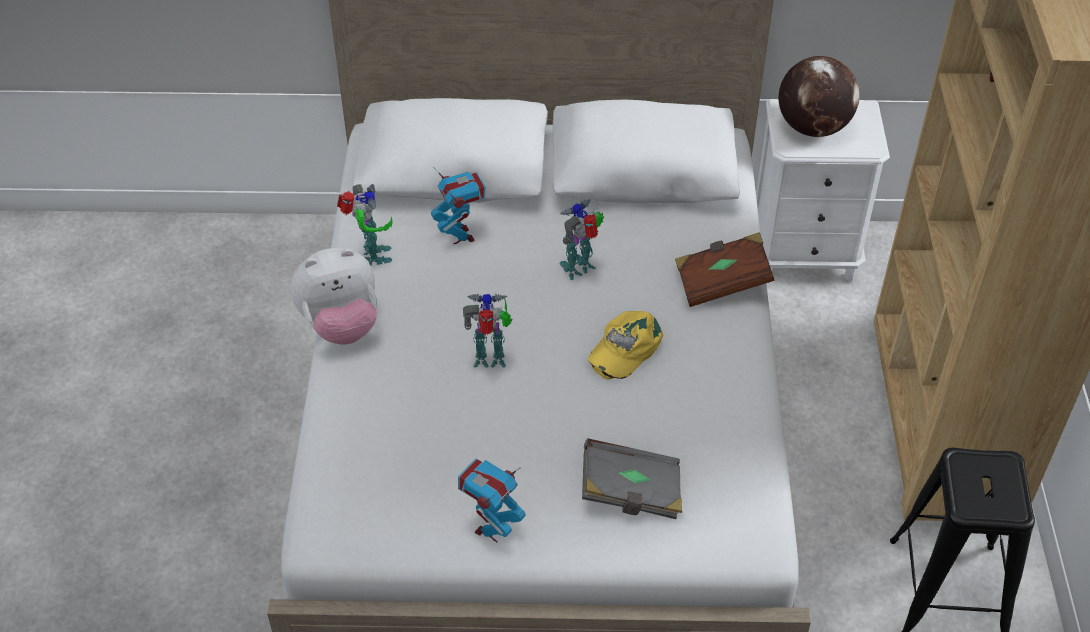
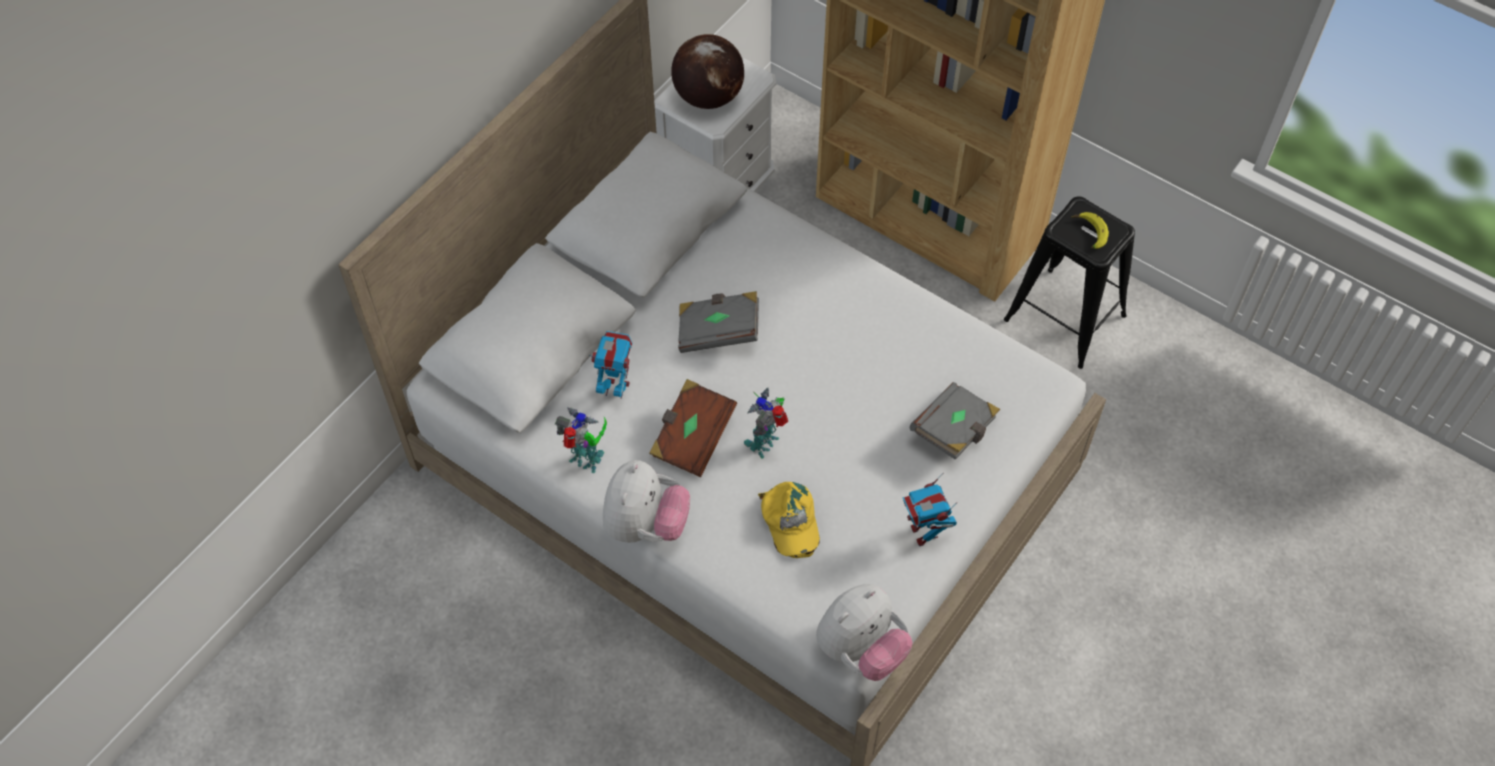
camera: 55 degrees left, 10 degrees up
toy robot [559,199,605,280] -> grey book [678,291,759,353]
yellow cap [588,311,664,380] -> yellow cap moved to [758,482,820,558]
brown book [675,232,775,307] -> brown book moved to [649,379,737,477]
none -> plush toy [816,584,913,681]
none -> banana [1071,212,1109,249]

